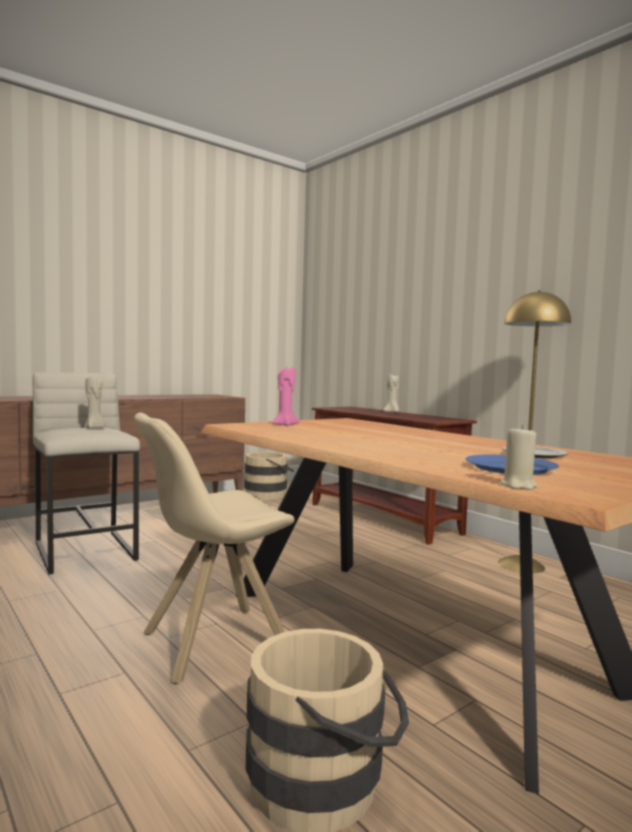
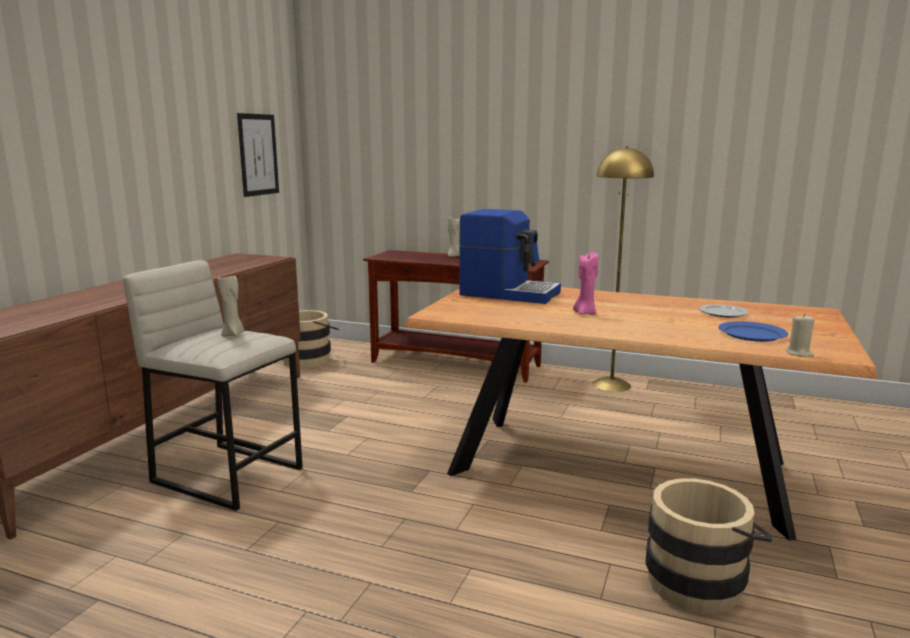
camera: 30 degrees left, 10 degrees up
beige chair [134,413,294,684] -> none
pink candle [272,365,299,426] -> pink candle moved to [573,252,598,315]
none -> picture [237,113,279,197]
none -> coffee machine [459,209,561,304]

